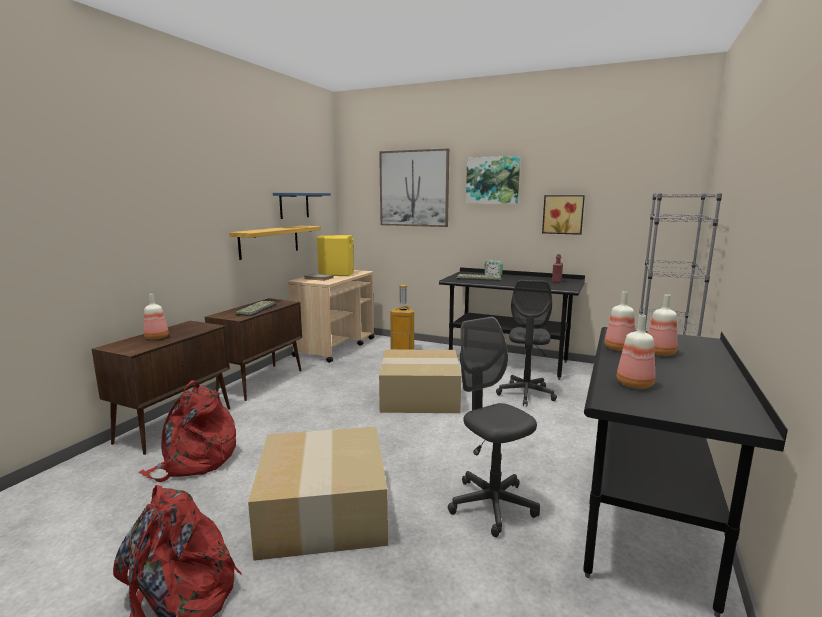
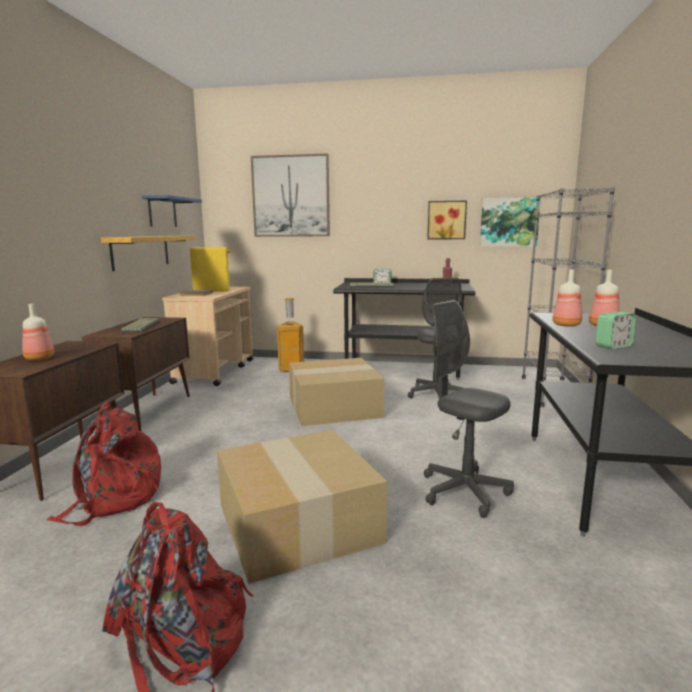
camera: 15 degrees left, 0 degrees up
picture [466,156,520,204] -> picture moved to [480,197,541,247]
bottle [617,315,655,389] -> alarm clock [596,312,636,349]

